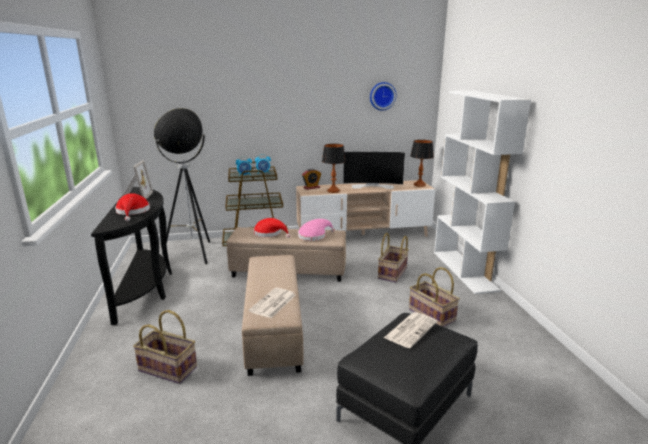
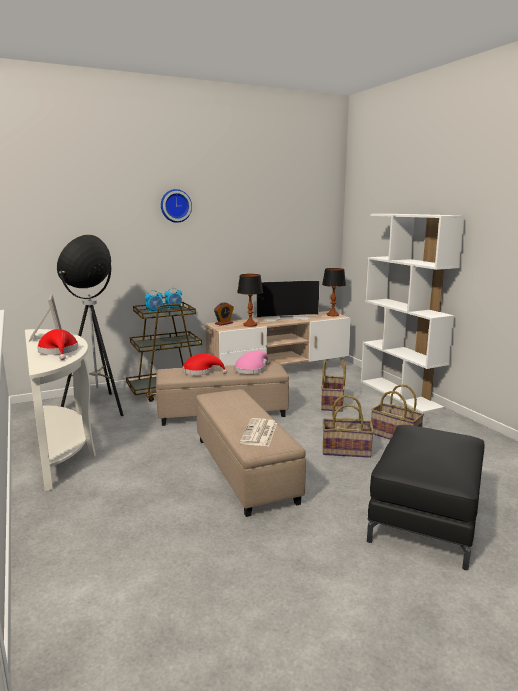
camera: 15 degrees left, 5 degrees down
black console table [91,187,172,325] -> white console table [25,329,96,491]
basket [133,310,197,384] -> basket moved to [323,395,374,458]
wall clock [370,82,396,111] -> wall clock moved to [161,189,192,223]
newspaper [384,312,437,348] -> none

